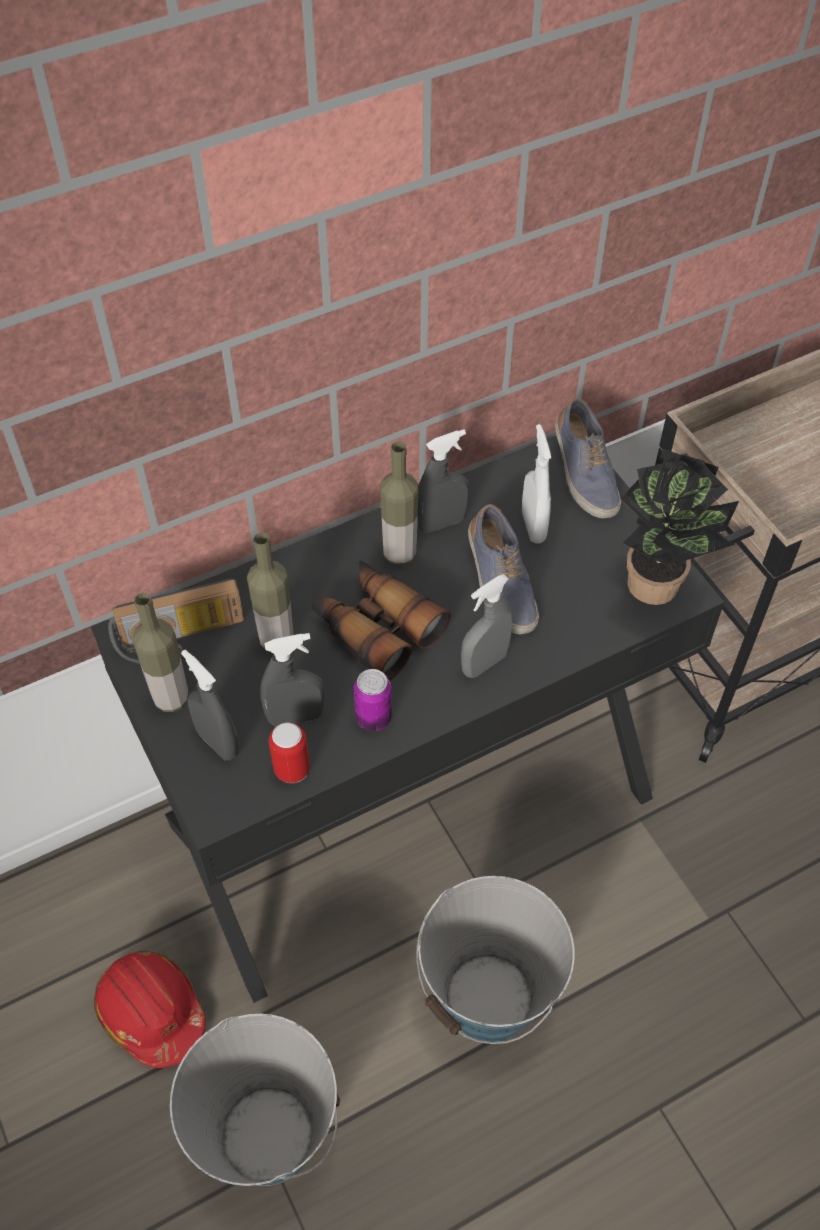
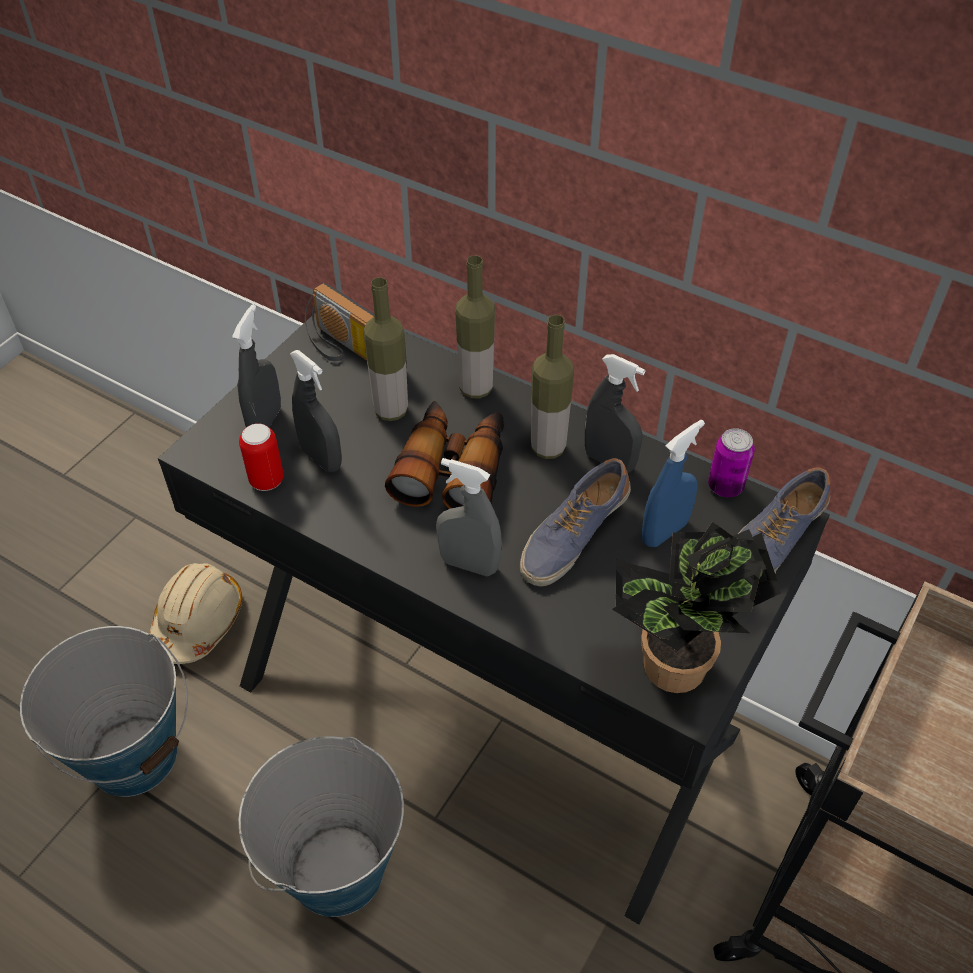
camera: 60 degrees right, 5 degrees down
red hard hat [94,951,206,1068] -> beige hard hat [149,563,242,664]
bottle [132,593,188,712] -> bottle moved to [456,255,495,398]
can [354,669,392,731] -> can moved to [708,428,755,497]
white spray bottle [522,424,551,544] -> blue spray bottle [642,420,705,547]

